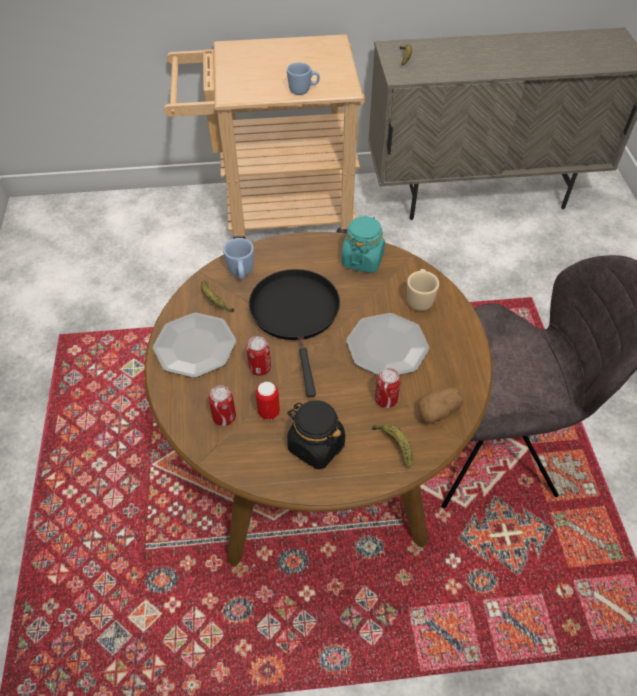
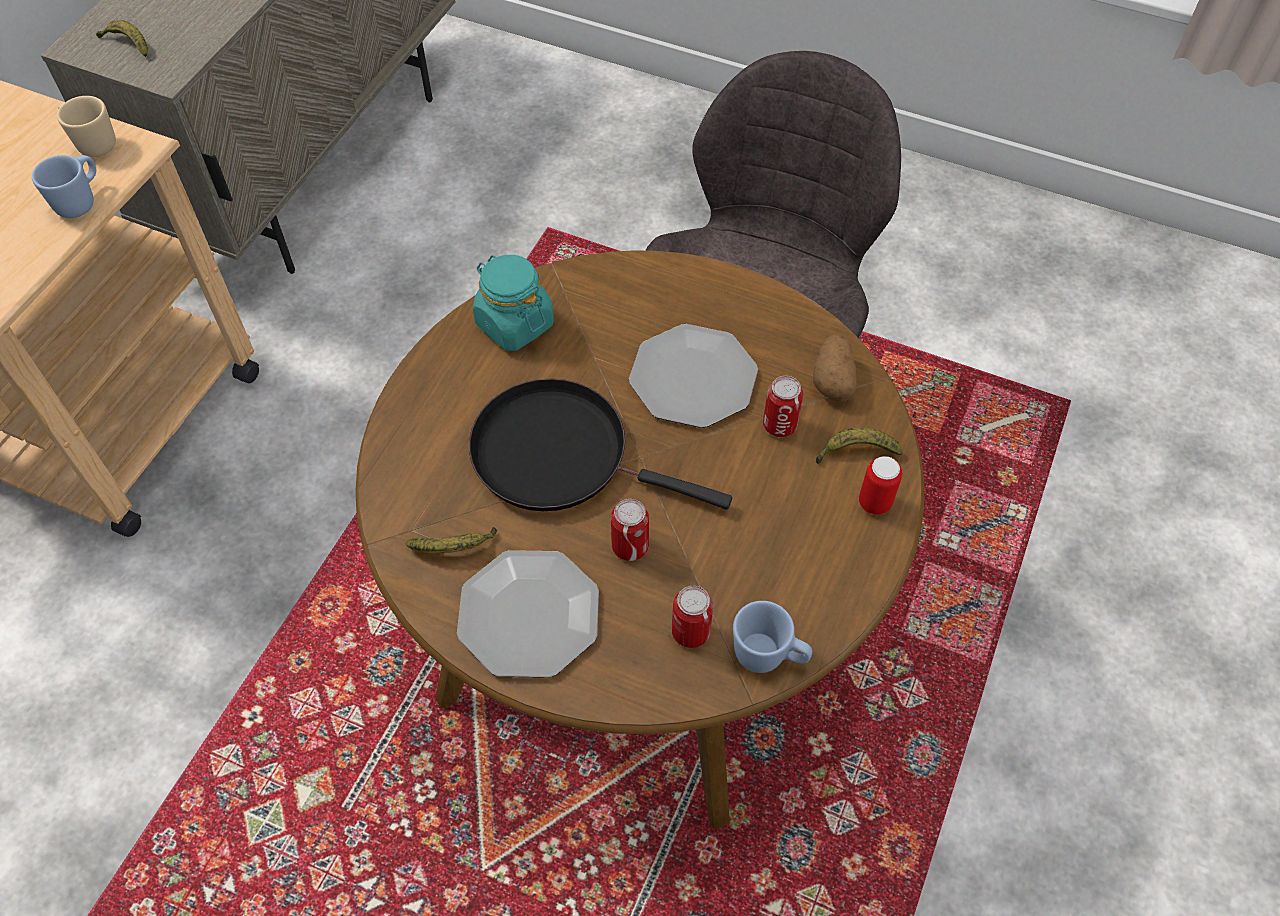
camera: 60 degrees left, 5 degrees up
blue mug [223,238,254,279] -> blue mug moved to [733,601,812,673]
can [256,382,280,420] -> can moved to [859,456,902,515]
black jar [287,400,345,469] -> none
beige mug [407,269,439,311] -> beige mug moved to [57,96,116,157]

